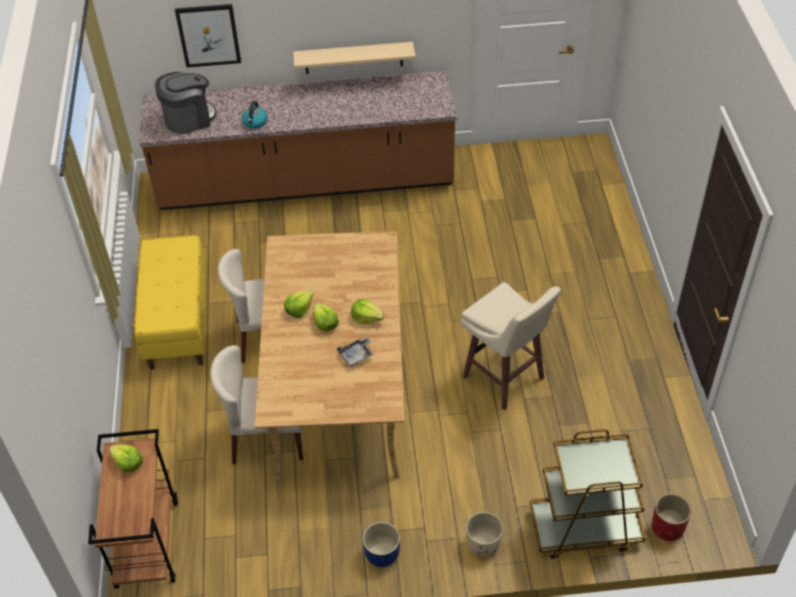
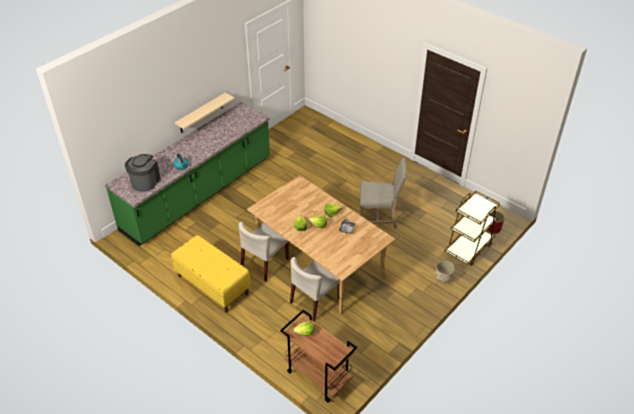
camera: 45 degrees left, 5 degrees down
brown counter [139,71,457,210] -> green counter [105,102,270,246]
picture [175,4,241,68] -> none
blue planter [362,522,400,567] -> none
beige stool [460,282,561,411] -> beige chair [360,158,407,228]

